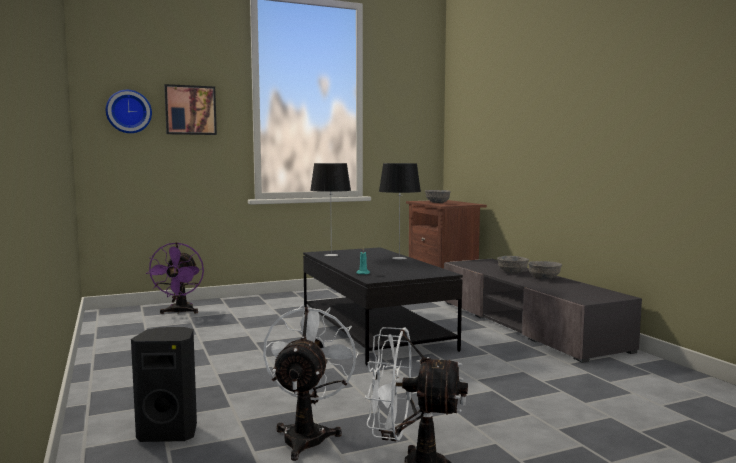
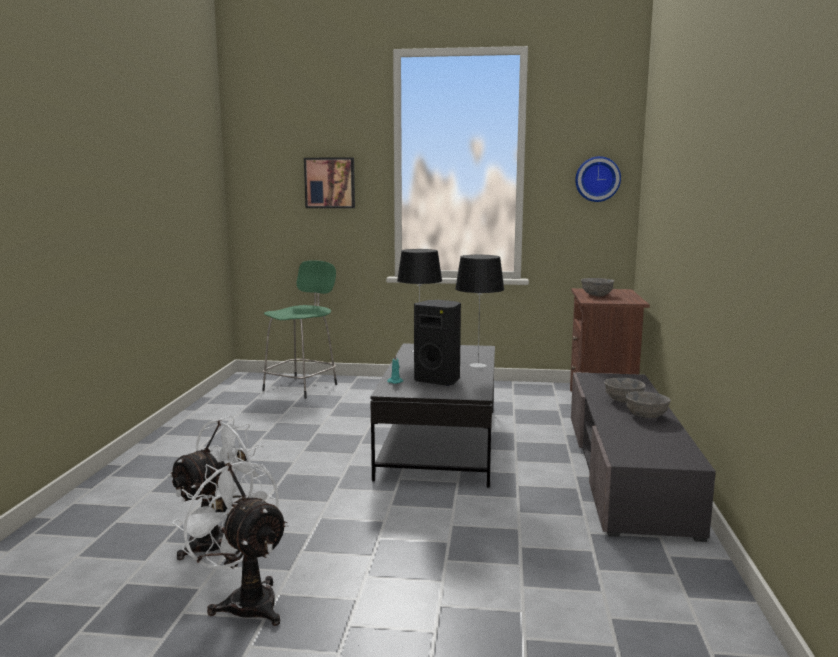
camera: 30 degrees right, 5 degrees up
wall clock [106,90,152,133] -> wall clock moved to [575,156,621,202]
black speaker [131,327,197,442] -> black speaker moved to [414,300,461,386]
purple fan [146,242,204,314] -> green stool [262,260,337,399]

